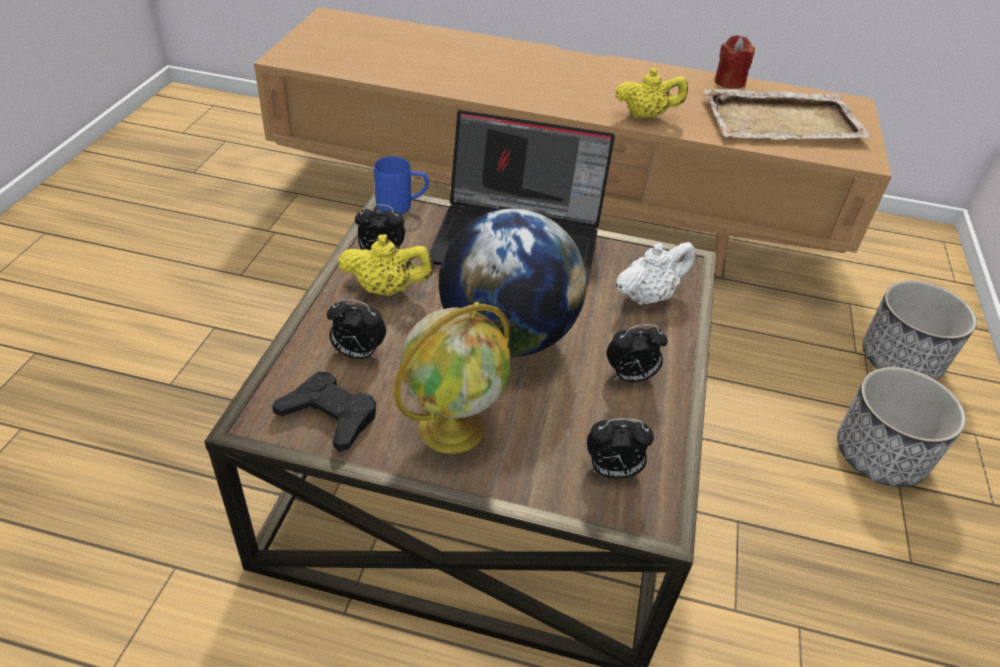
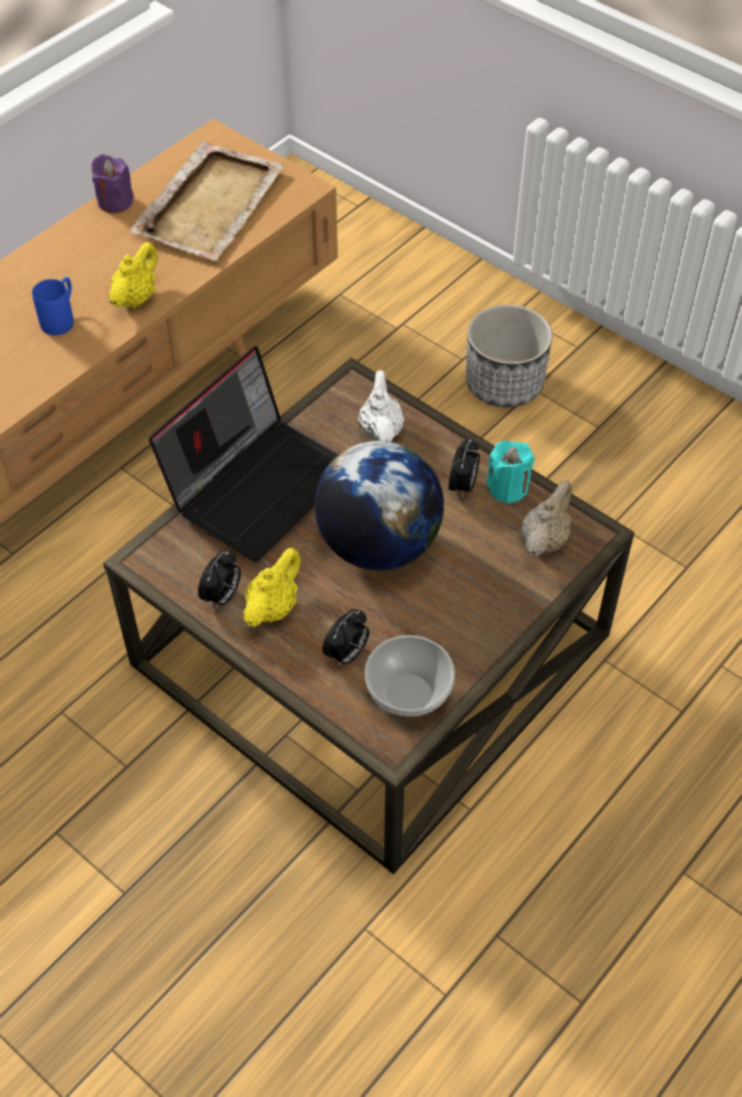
camera: 60 degrees left, 10 degrees up
black game controller [272,371,376,452] -> bowl [365,635,455,717]
blue mug [374,156,429,214] -> blue mug moved to [32,277,74,335]
globe [394,302,511,454] -> none
alarm clock [587,418,654,479] -> beige teapot [522,481,572,557]
red candle [715,35,755,89] -> purple candle [91,154,134,213]
planter [862,280,977,380] -> none
none -> turquoise candle [486,441,535,504]

